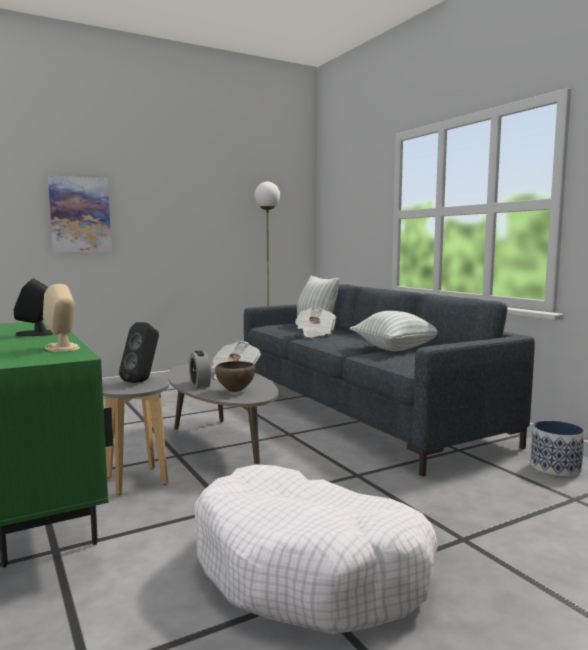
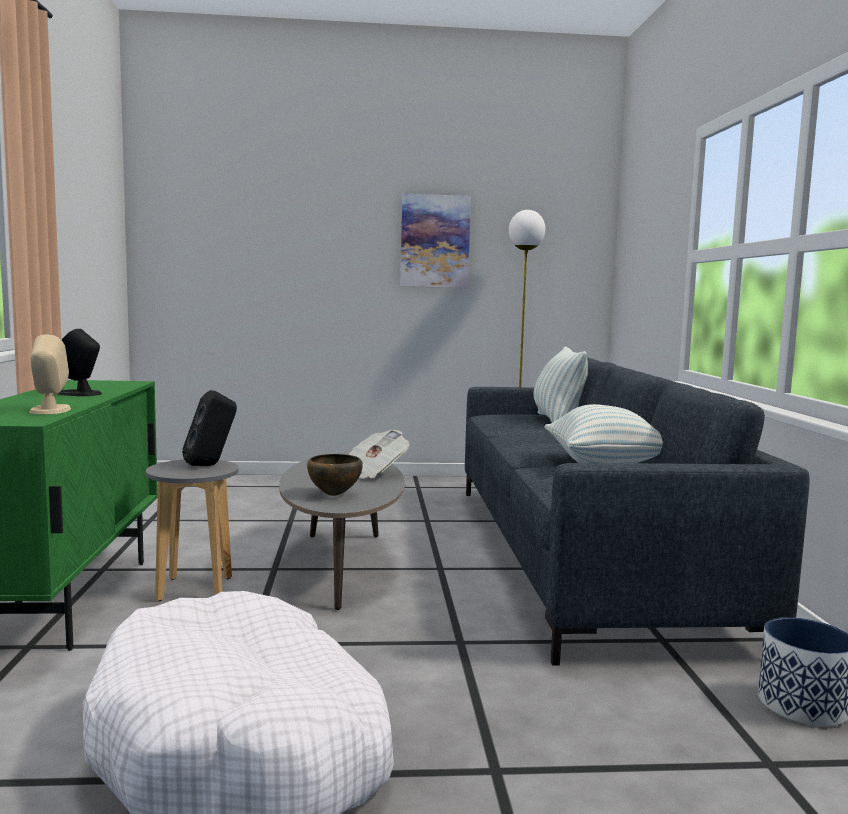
camera: 25 degrees right, 0 degrees up
picture [48,175,111,253] -> picture moved to [400,194,471,288]
alarm clock [189,350,211,388] -> none
newspaper [295,307,336,337] -> none

